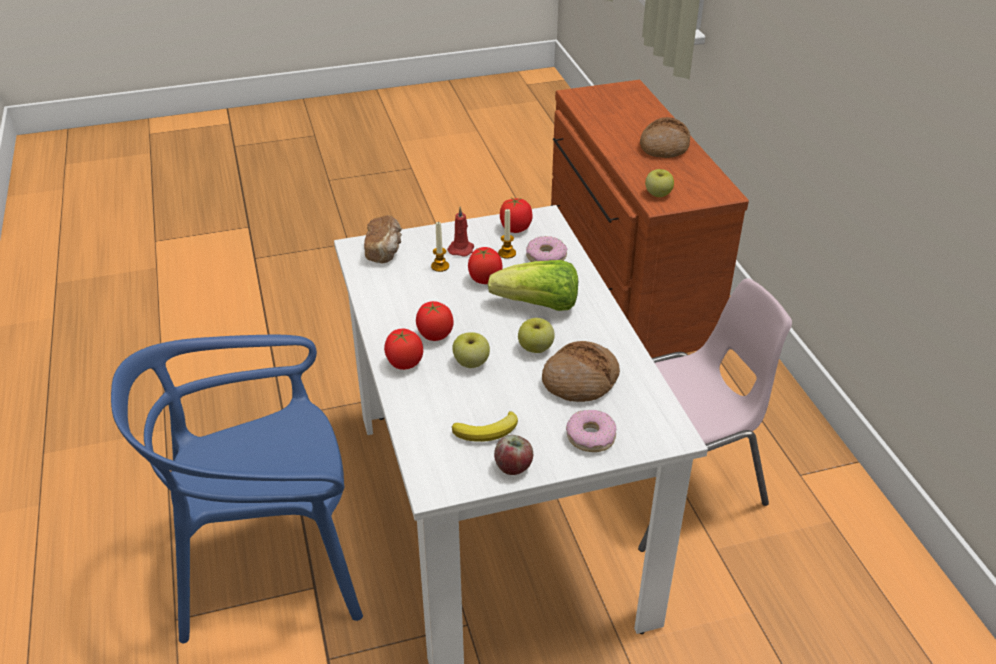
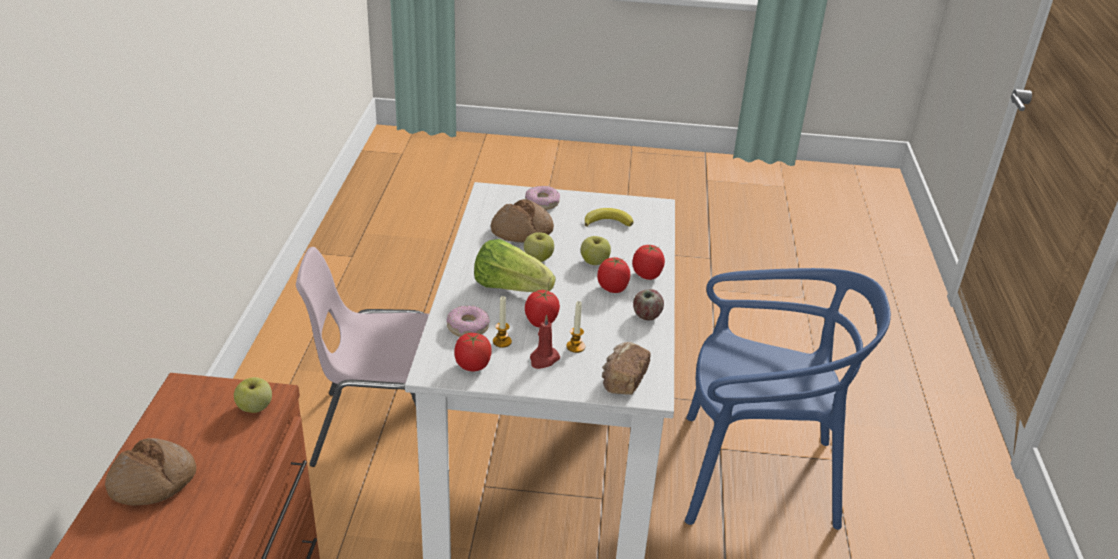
camera: 160 degrees left, 5 degrees down
apple [494,435,533,475] -> apple moved to [633,289,664,320]

